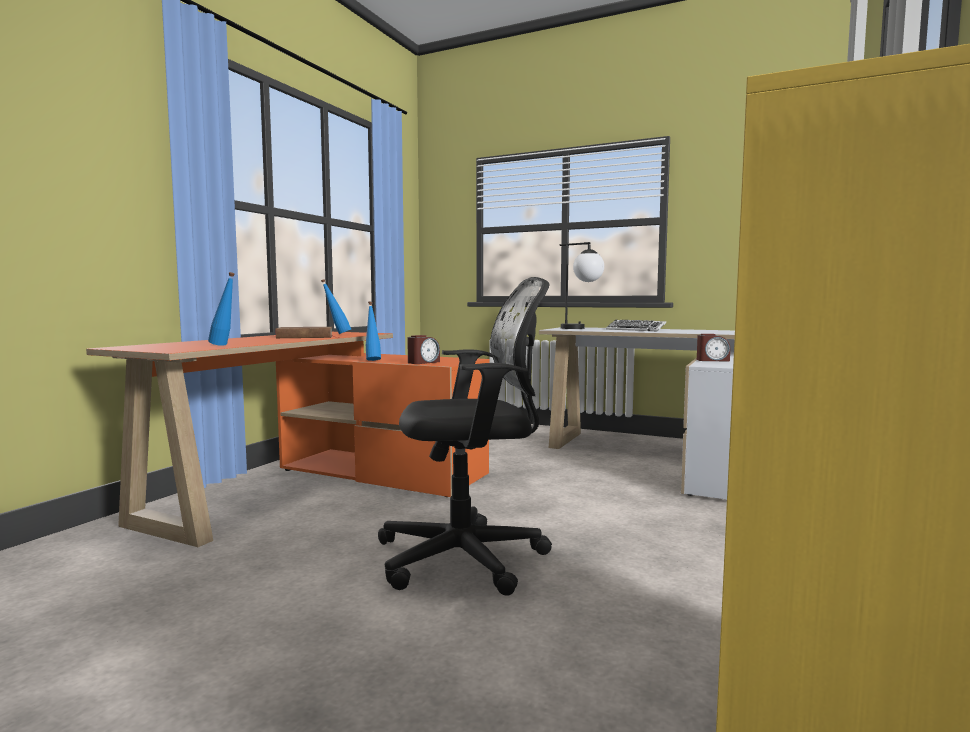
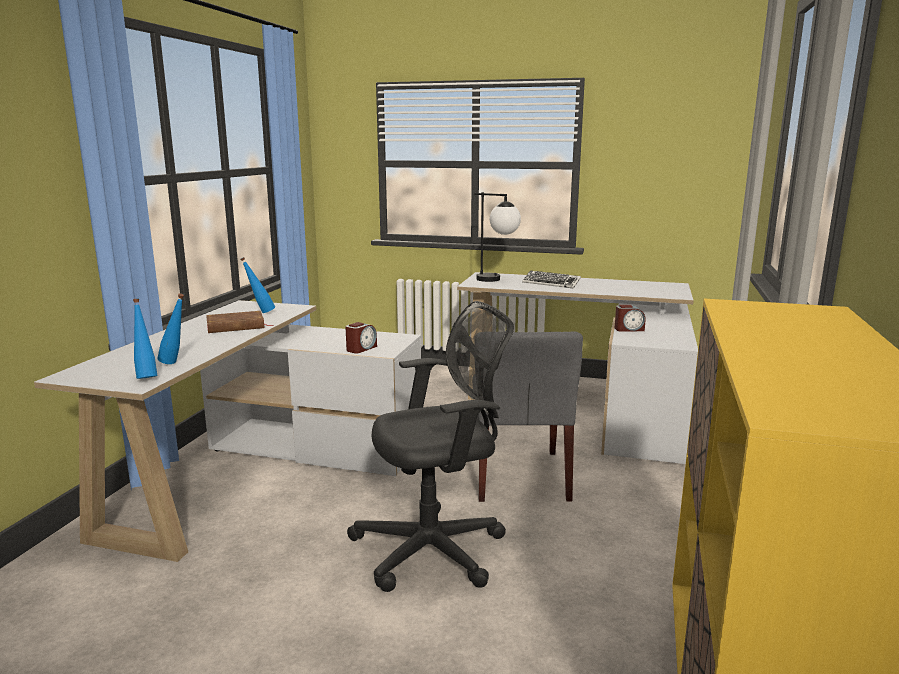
camera: 10 degrees left, 10 degrees up
orange desk [86,332,490,547] -> white desk [34,300,421,562]
blue bottle [366,301,381,361] -> blue bottle moved to [133,299,157,379]
none -> grey chair [477,331,583,502]

